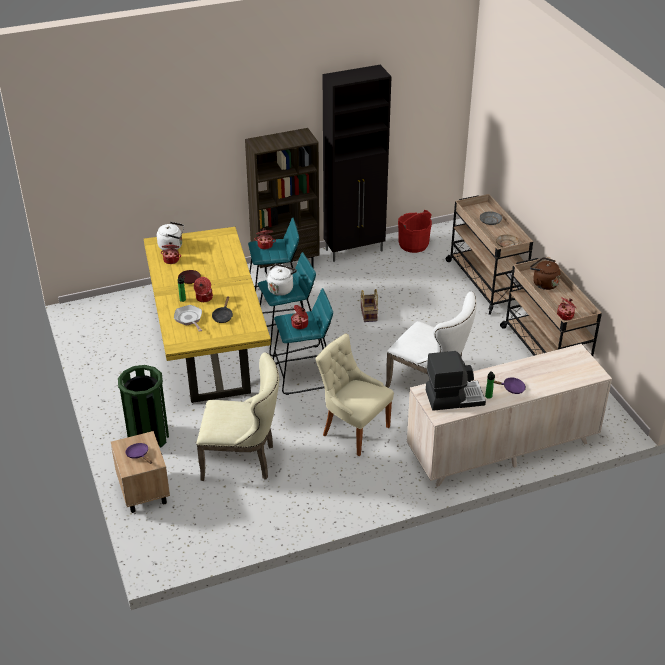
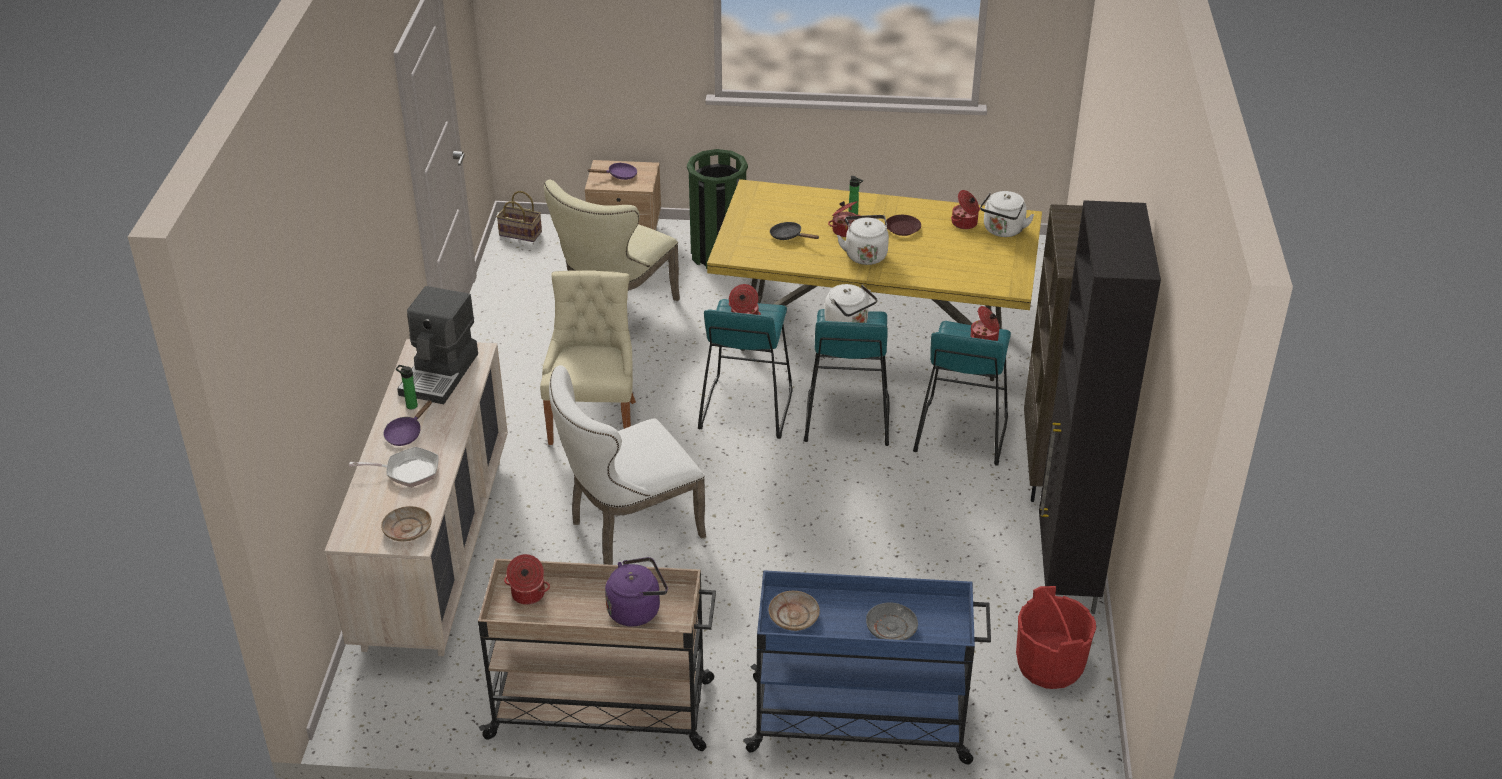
camera: 115 degrees right, 0 degrees up
frying pan [174,305,202,332] -> frying pan moved to [349,447,439,487]
beige chair [315,333,394,456] -> beige chair turned 60 degrees counterclockwise [540,270,636,445]
basket [361,289,378,322] -> basket moved to [496,191,542,242]
beige cart [445,194,533,315] -> blue cart [743,570,991,764]
brown kettle [530,257,561,290] -> purple kettle [605,557,668,627]
none -> beige plate [381,506,432,542]
none -> white kettle [837,215,889,265]

